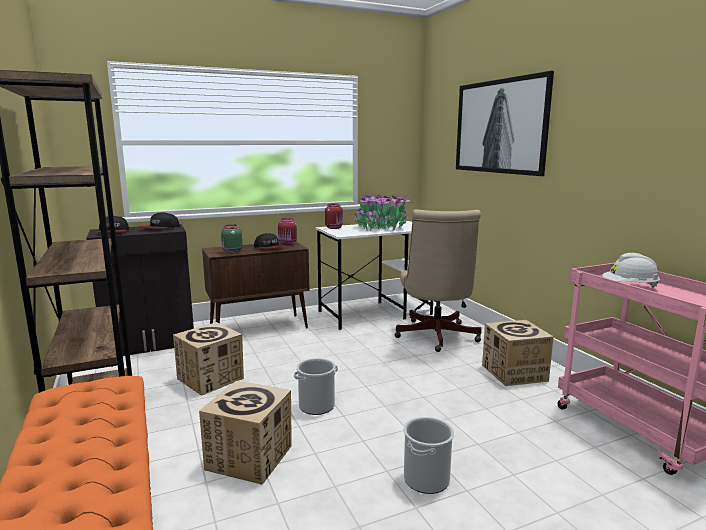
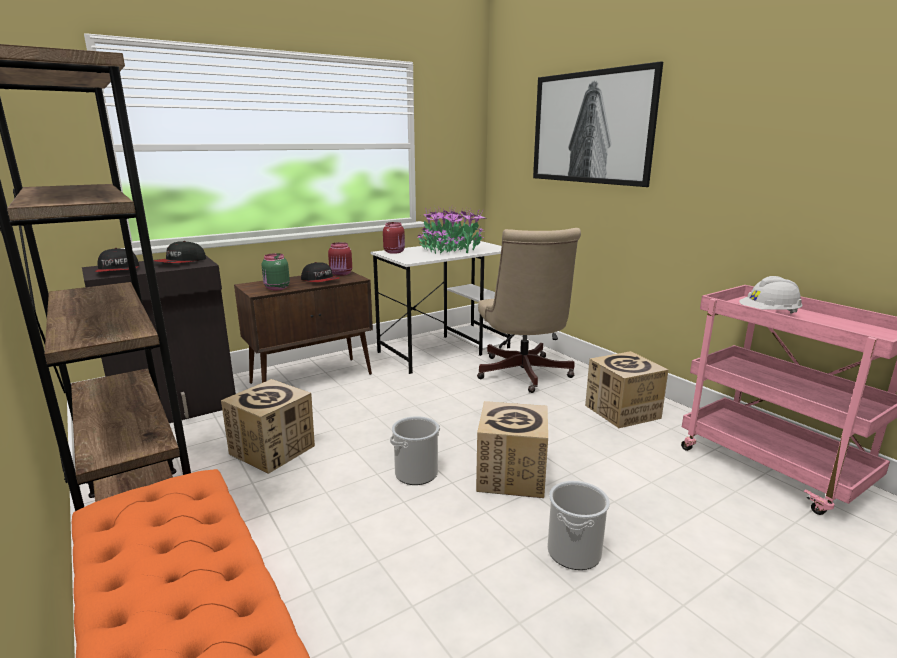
camera: 10 degrees left, 5 degrees up
cardboard box [199,381,292,485] -> cardboard box moved to [476,401,548,498]

